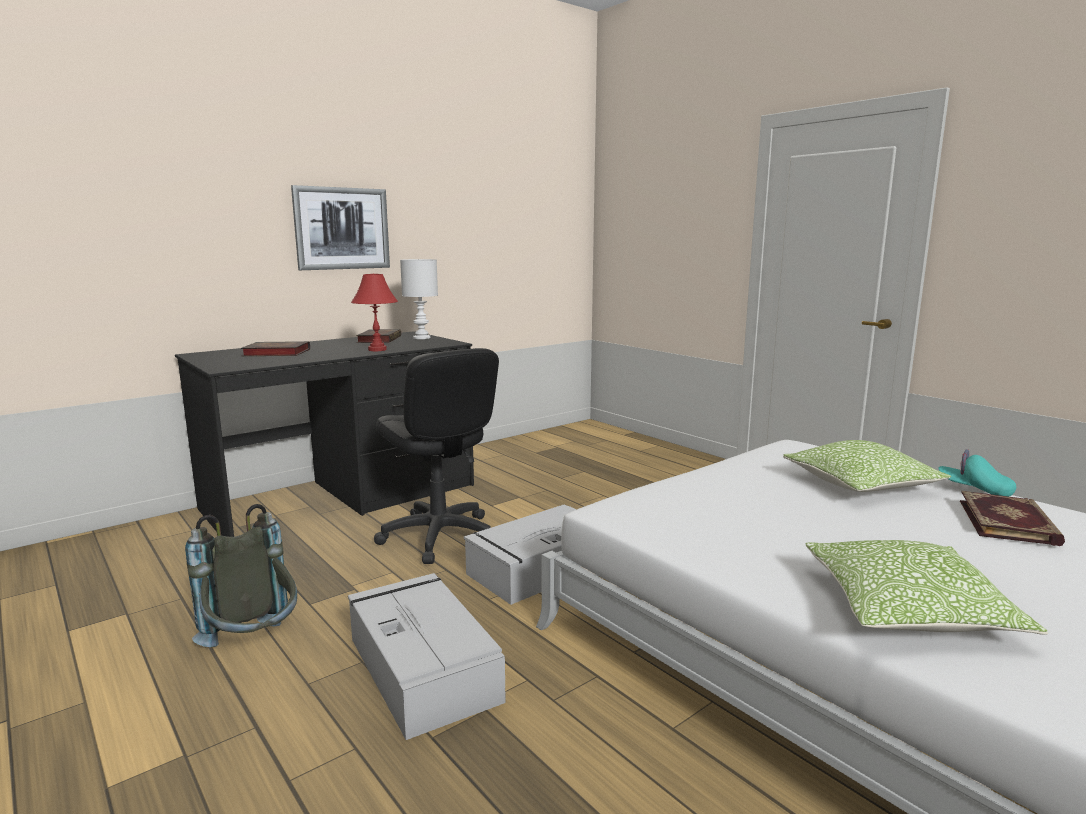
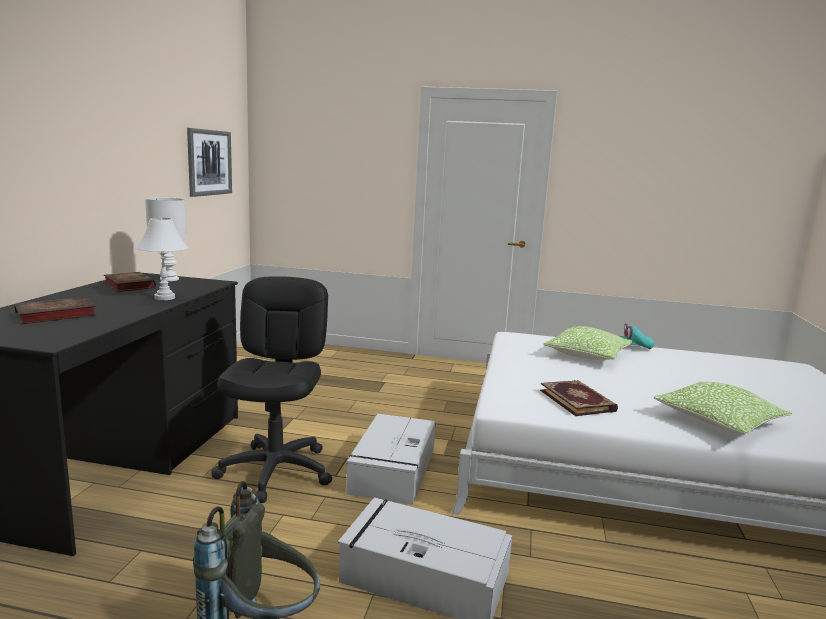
camera: 40 degrees left, 0 degrees up
picture [291,185,390,270] -> picture moved to [187,128,232,197]
red table lamp [351,274,398,351] -> white table lamp [136,218,188,300]
black office chair [374,348,499,564] -> black office chair turned 105 degrees counterclockwise [211,276,332,503]
book [960,491,1065,546] -> book moved to [540,380,618,416]

